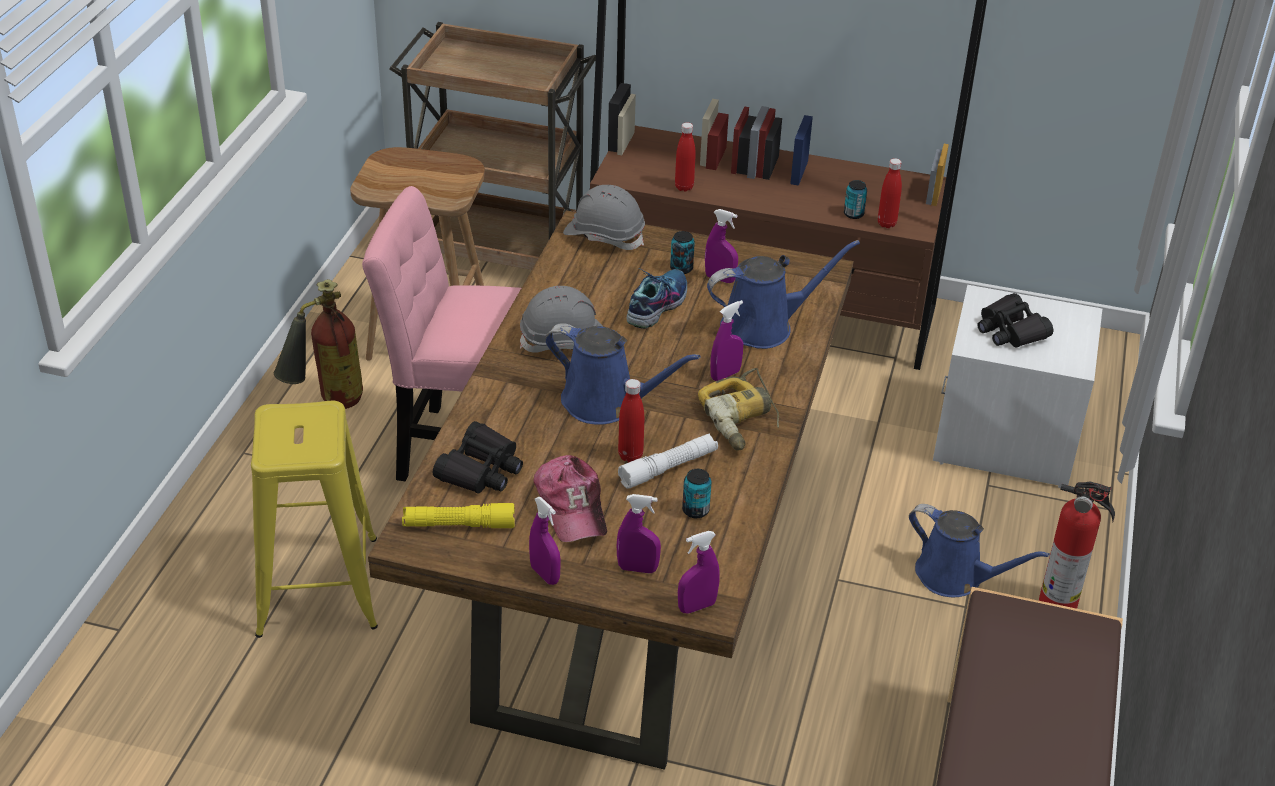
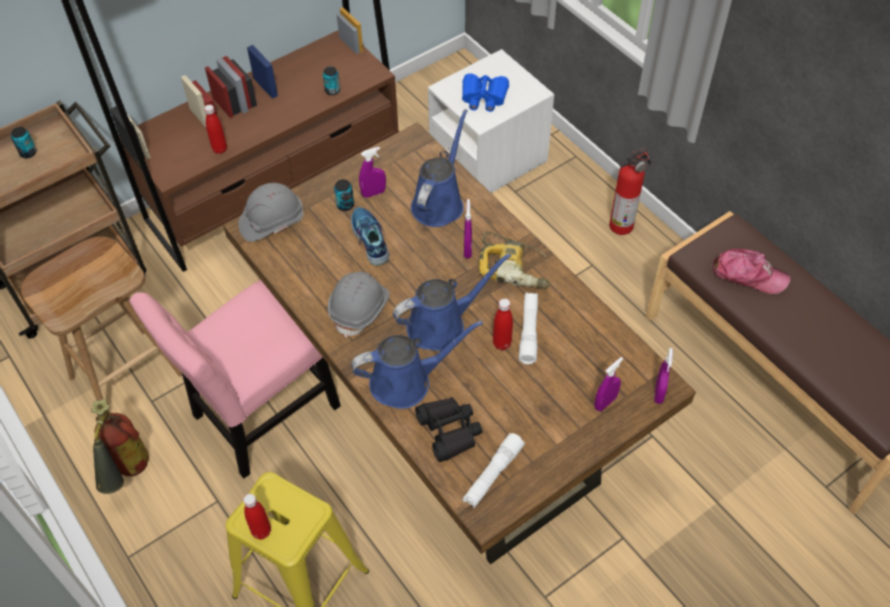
camera: 50 degrees left, 15 degrees up
yellow flashlight [402,503,515,528] -> white flashlight [462,433,525,508]
purple spray bottle [529,497,561,585] -> none
cap [534,455,607,542] -> cap moved to [712,249,791,294]
can [682,469,712,518] -> can moved to [11,127,37,158]
red bottle [878,158,902,228] -> red bottle moved to [243,494,271,540]
blue watering can [909,504,1050,597] -> blue watering can moved to [351,320,483,409]
black binoculars [977,293,1053,348] -> blue binoculars [462,73,509,112]

